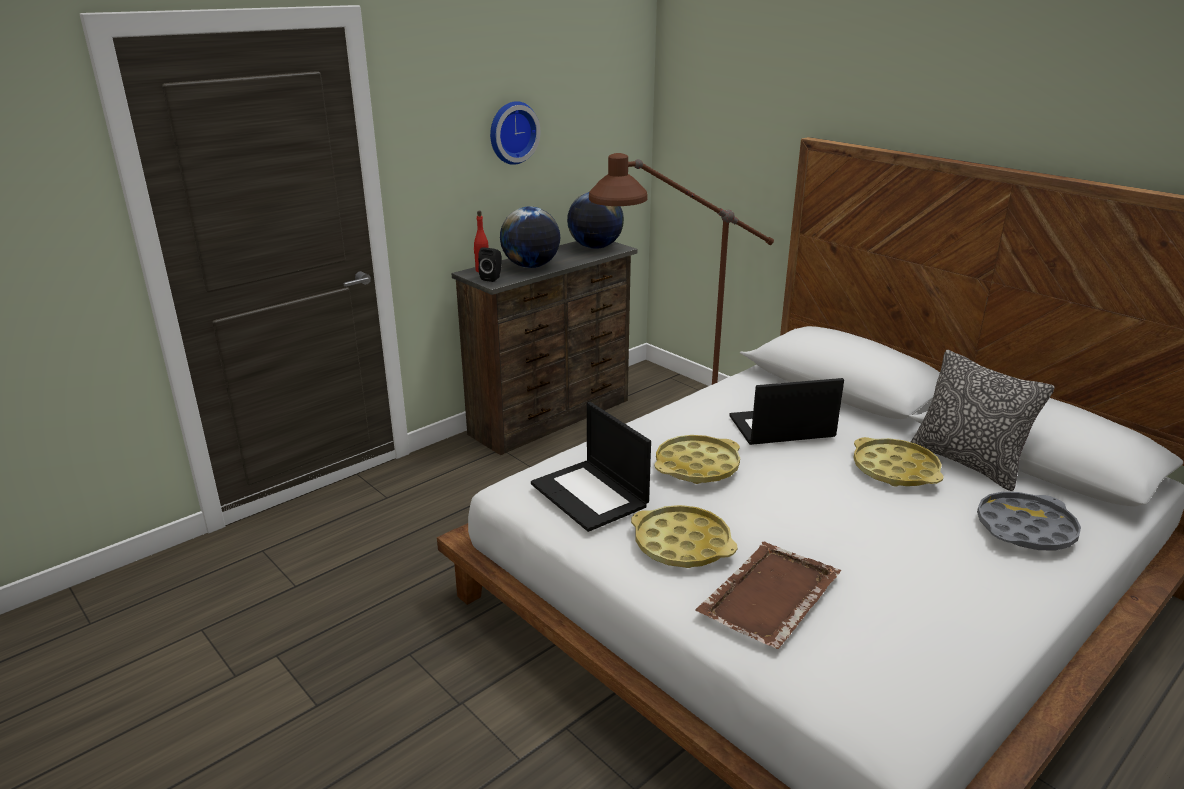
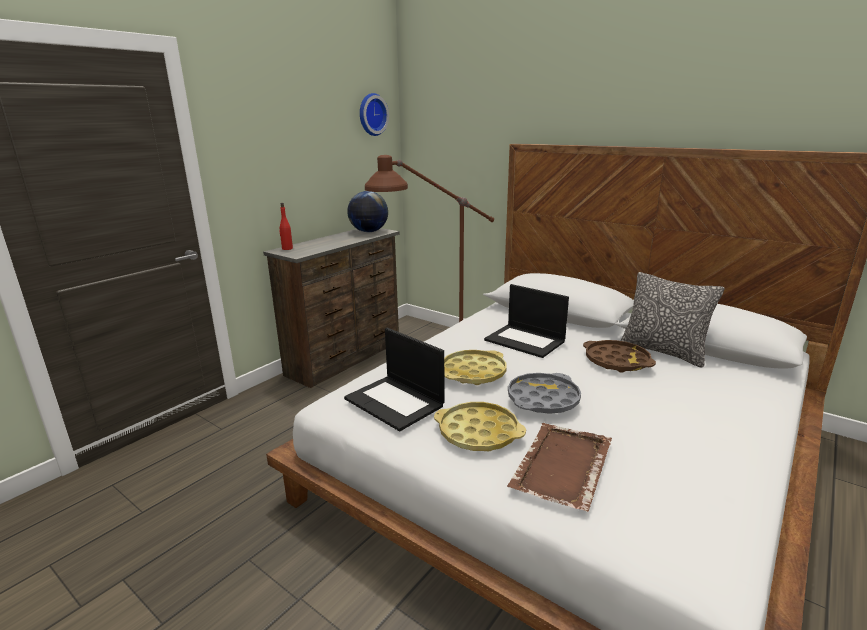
camera: 10 degrees left, 5 degrees down
black speaker [478,247,502,282] -> none
wall clock [490,101,540,165] -> wall clock moved to [360,93,389,136]
globe [500,206,560,268] -> none
laptop [729,378,844,445] -> laptop turned 120 degrees counterclockwise [484,284,569,358]
yellow tray [853,437,944,486] -> brown tray [583,340,656,373]
grey tray [977,492,1081,551] -> grey tray moved to [508,373,581,414]

